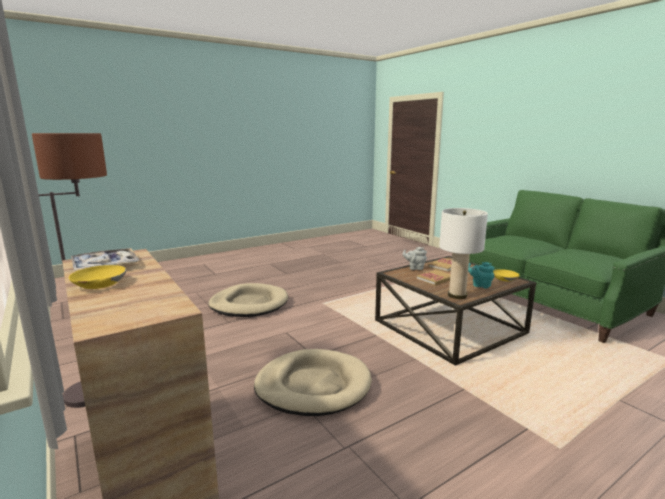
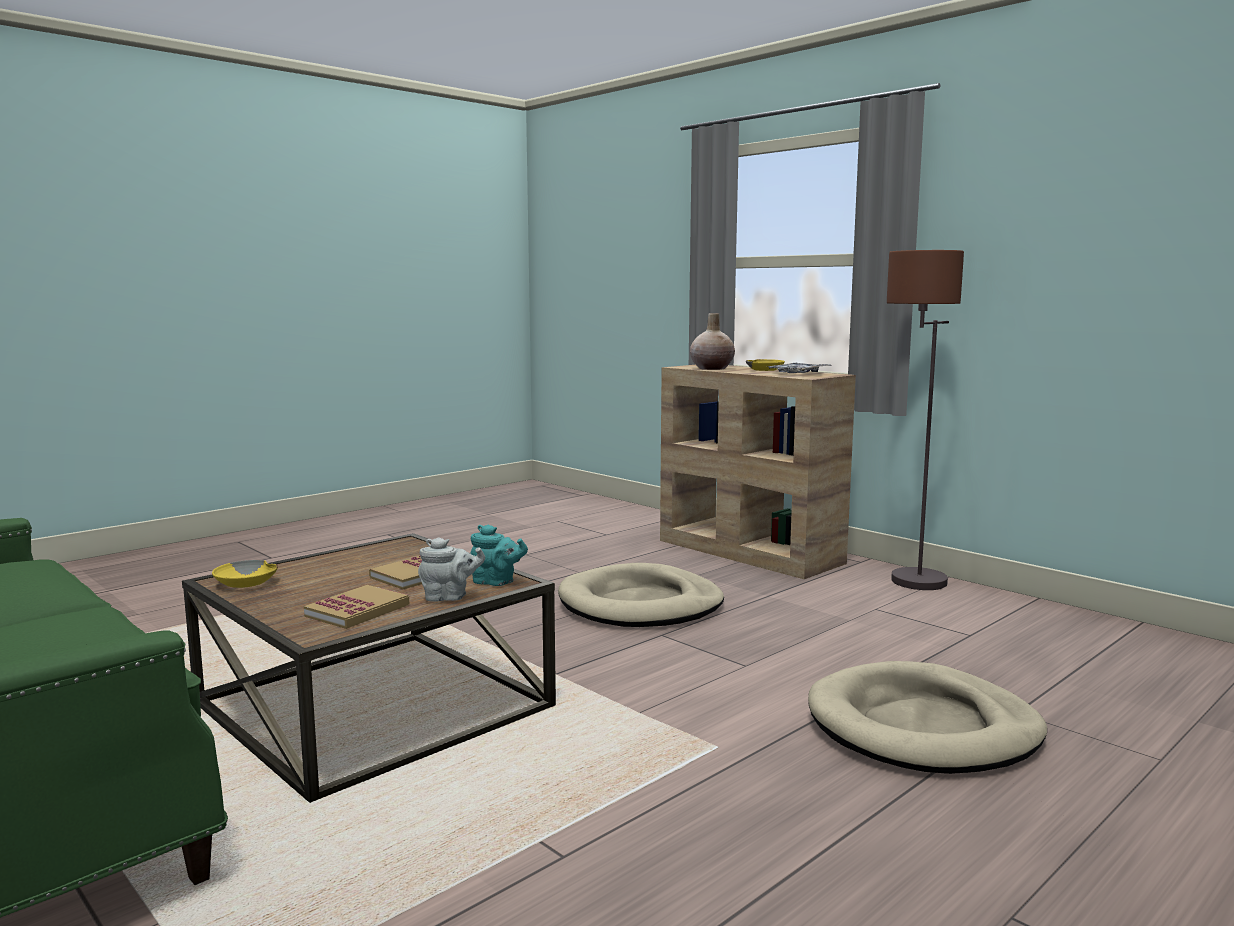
camera: 170 degrees right, 5 degrees down
white table lamp [439,208,488,299] -> none
turquoise teapot [468,262,494,288] -> turquoise teapot moved to [470,525,528,586]
none -> beige vase [690,313,735,370]

